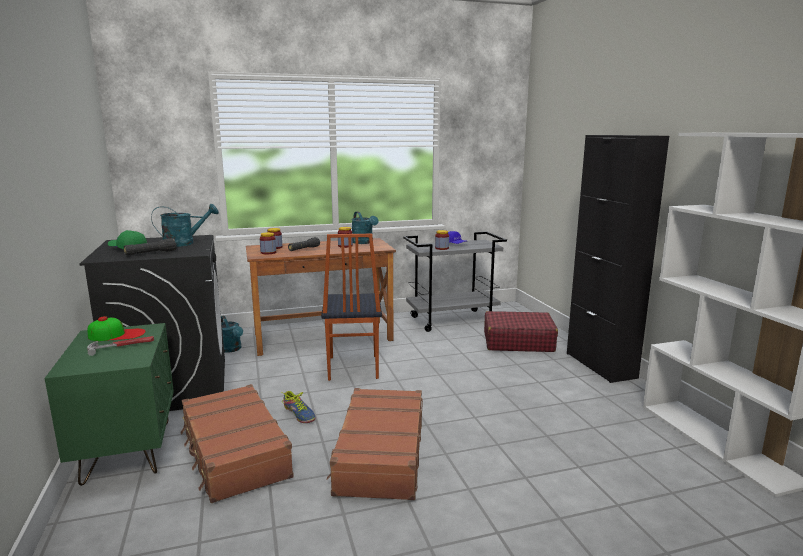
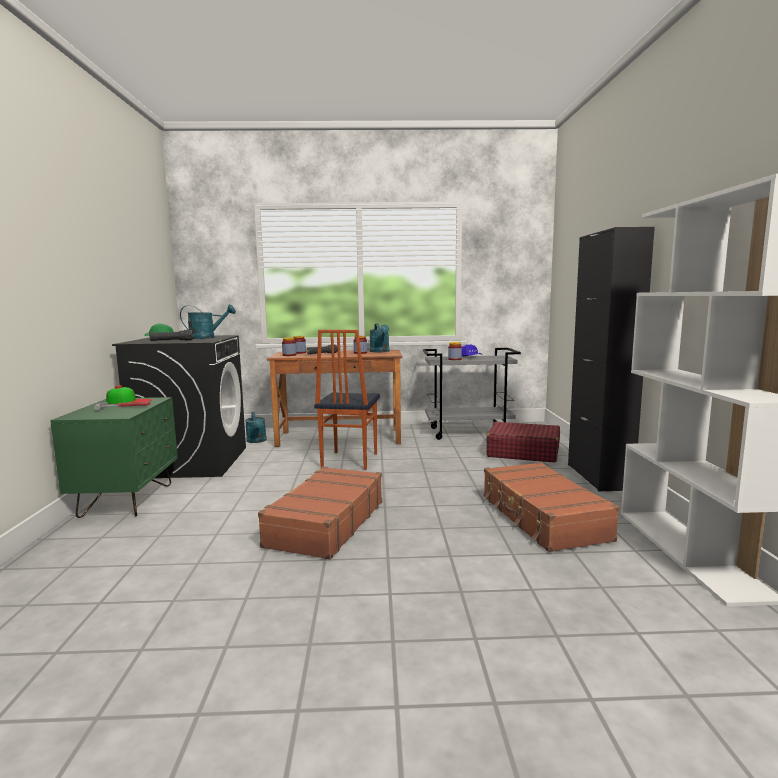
camera: 15 degrees right, 5 degrees down
brown suitcase [180,384,294,503] -> brown suitcase moved to [484,462,620,552]
shoe [282,391,316,423] -> none

